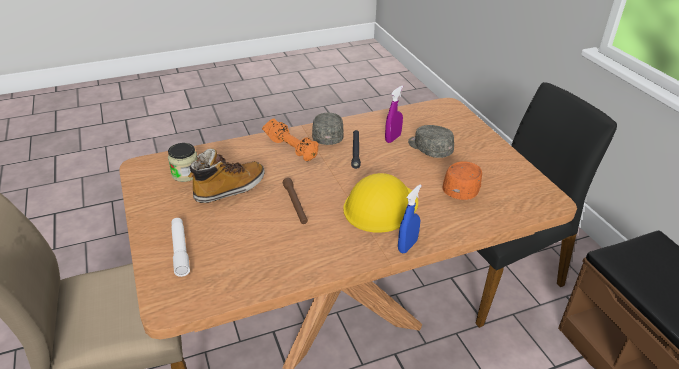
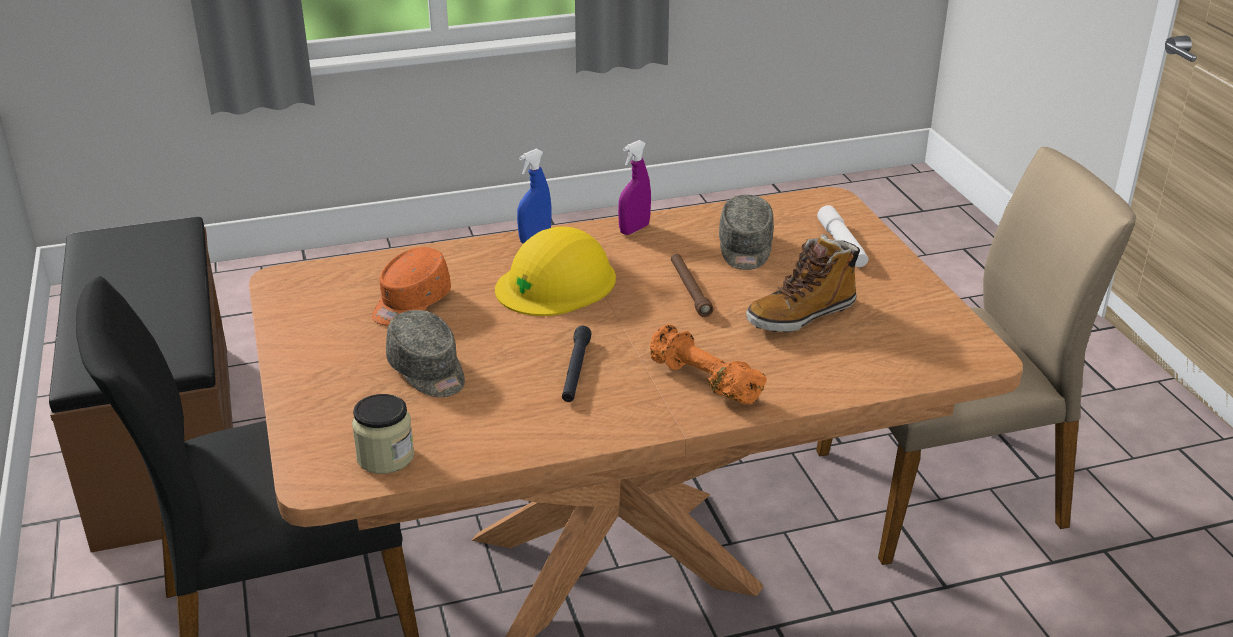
camera: 175 degrees left, 5 degrees down
jar [168,143,198,182] -> jar moved to [352,394,414,474]
grey cap [312,113,344,145] -> grey cap moved to [719,195,774,270]
purple spray bottle [385,86,403,143] -> purple spray bottle moved to [618,140,651,235]

